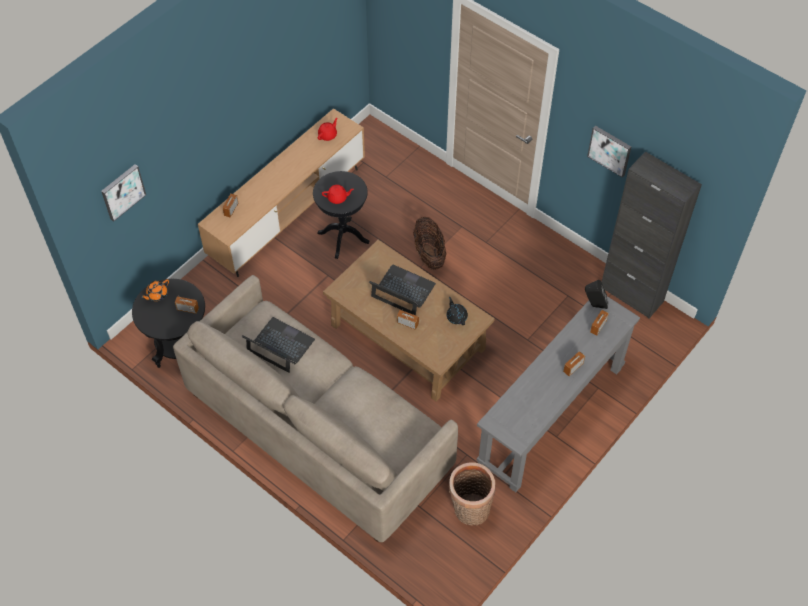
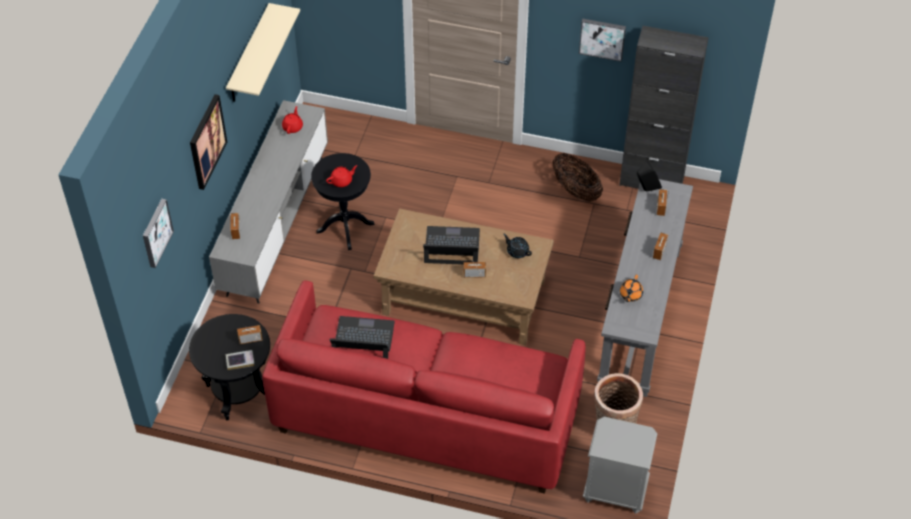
camera: 25 degrees left, 5 degrees down
orange teapot [141,279,169,301] -> orange teapot moved to [620,275,643,302]
beige sofa [173,275,458,542] -> red sofa [262,280,586,494]
brown tv stand [198,108,365,277] -> grey tv stand [209,100,328,304]
basket [413,217,447,270] -> basket moved to [552,153,603,202]
none -> picture [190,94,227,190]
none -> beige shelf [226,3,300,102]
none -> book [226,350,255,370]
none -> grey nightstand [583,417,657,514]

